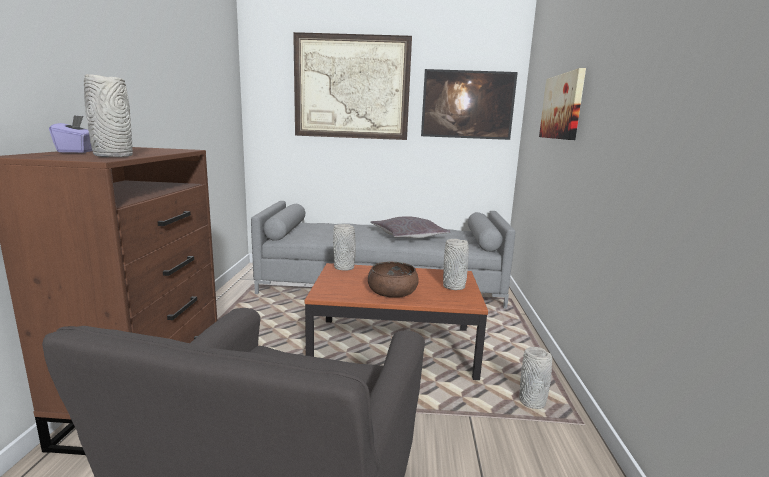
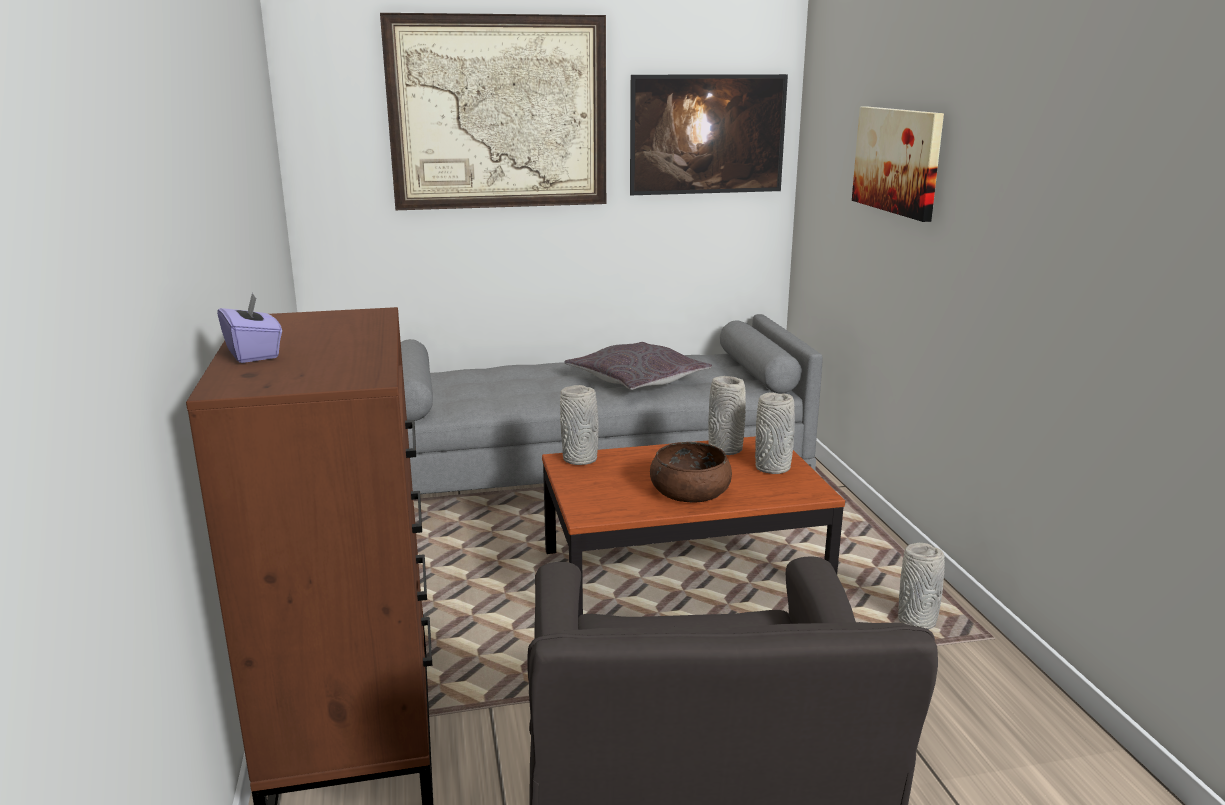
camera: 15 degrees left, 5 degrees up
grey vase [84,74,133,157] -> grey vase moved to [708,376,746,455]

